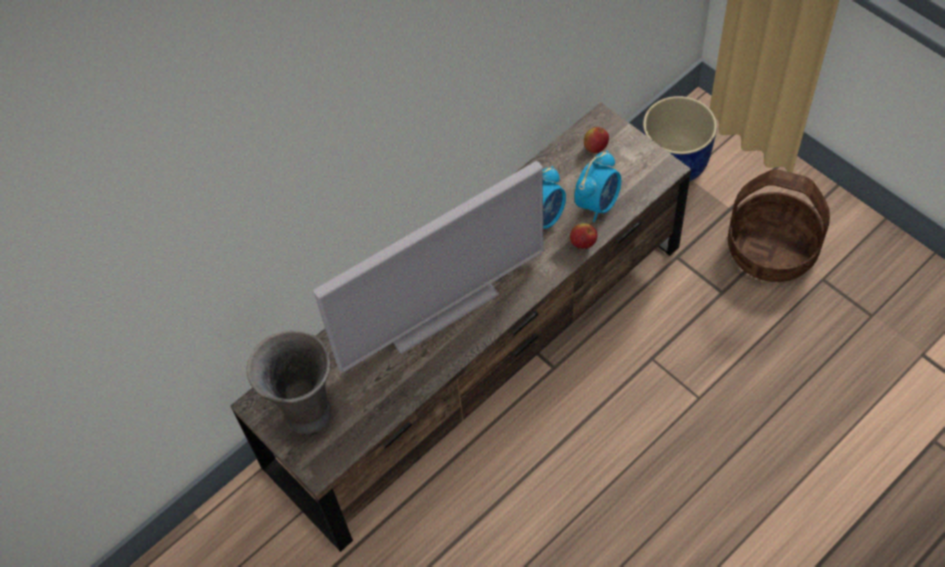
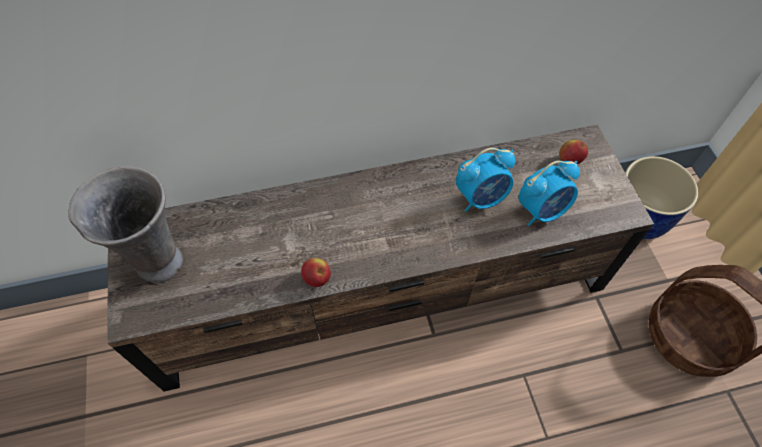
camera: 25 degrees right, 0 degrees up
television [313,161,544,373] -> none
apple [570,223,598,249] -> apple moved to [301,258,331,287]

